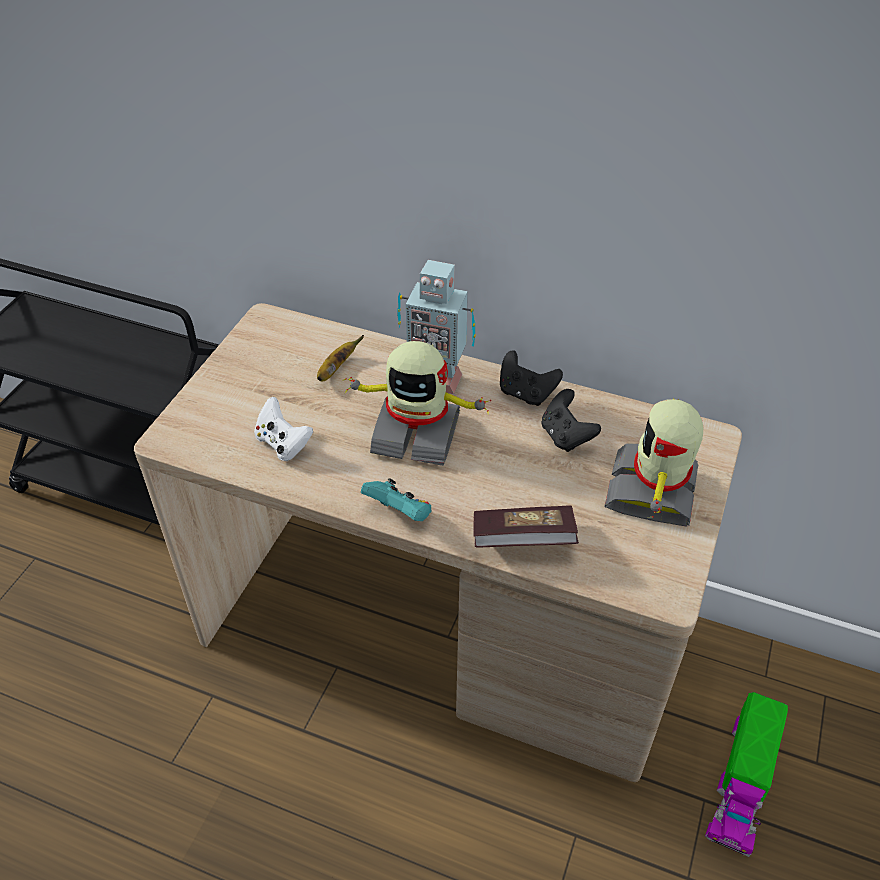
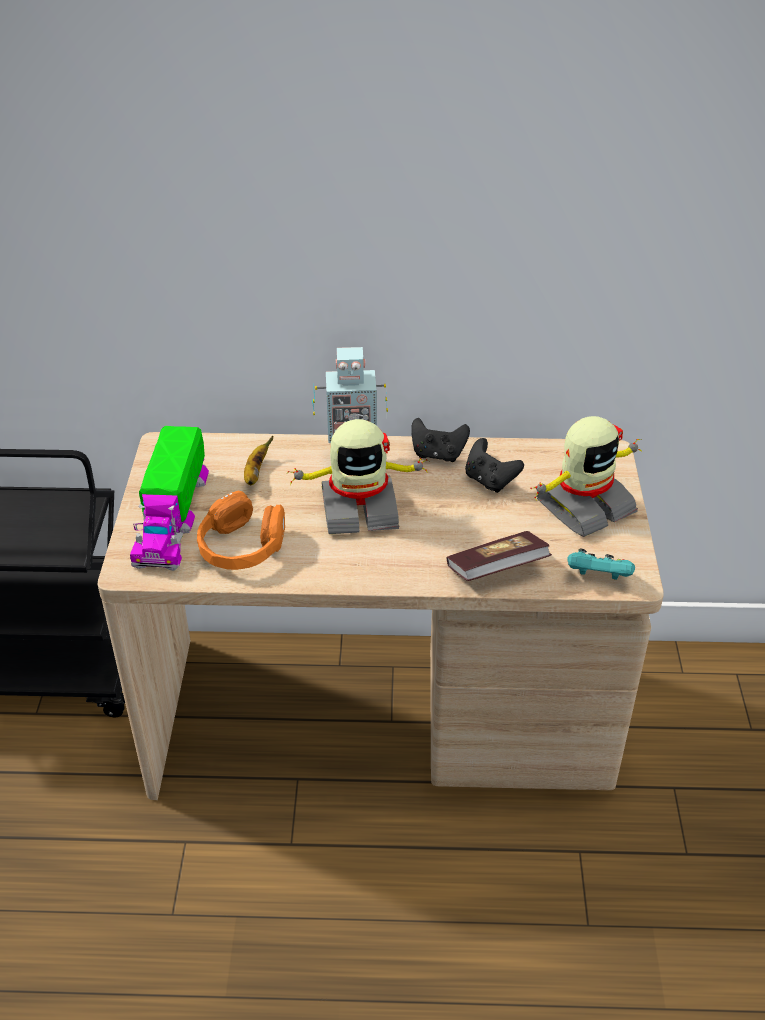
camera: 20 degrees left, 5 degrees down
white game controller [254,397,313,461] -> orange headphones [197,491,285,570]
turquoise game controller [361,478,432,521] -> turquoise game controller moved to [567,548,635,580]
toy robot [604,398,703,527] -> toy robot turned 120 degrees counterclockwise [530,416,643,537]
toy truck [705,692,788,857] -> toy truck moved to [130,426,209,571]

